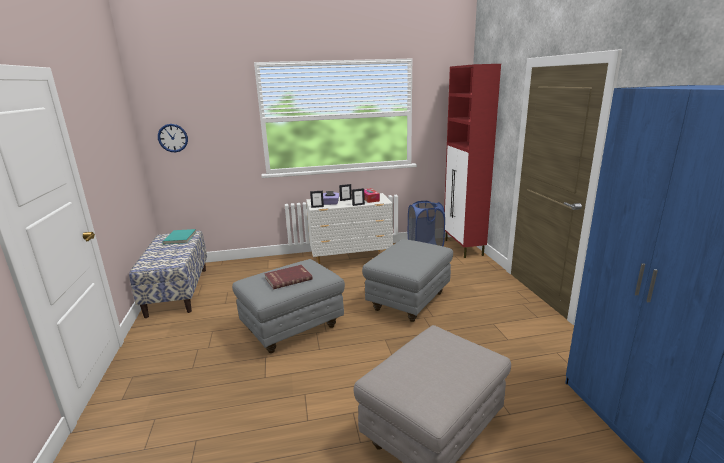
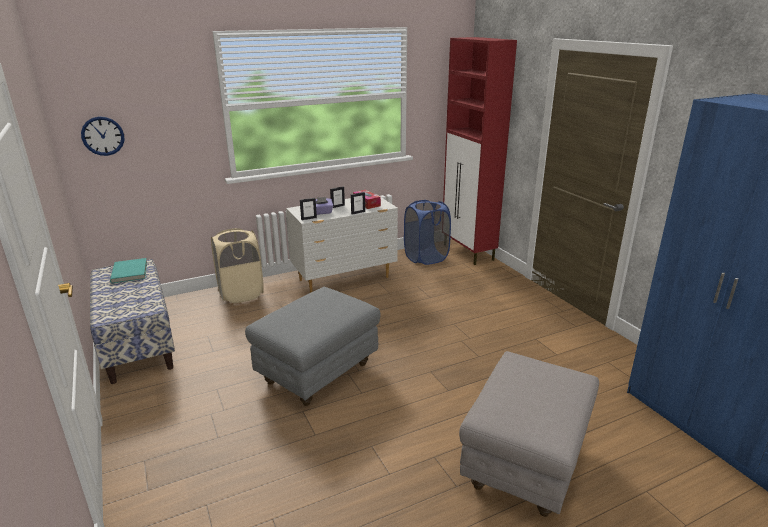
camera: 15 degrees left, 5 degrees up
red book [264,265,313,289] -> none
grey ottoman [362,239,453,322] -> none
none -> beige laundry basket [211,228,264,303]

